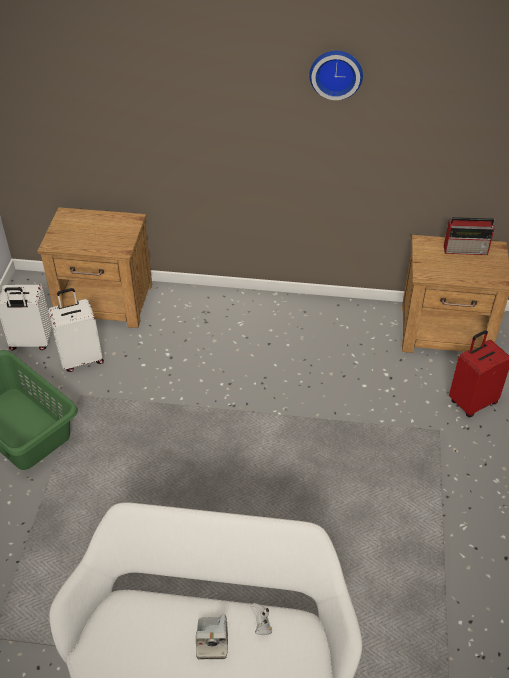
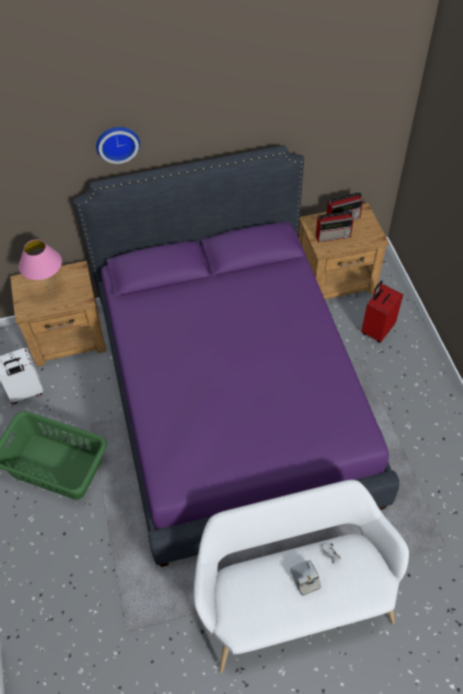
camera: 20 degrees left, 10 degrees up
white suitcase [48,288,104,372] -> none
wall clock [309,51,363,100] -> wall clock moved to [96,127,140,164]
none -> pink table lamp [19,239,62,291]
none -> purple bed [73,145,399,567]
none -> radio [316,211,354,243]

